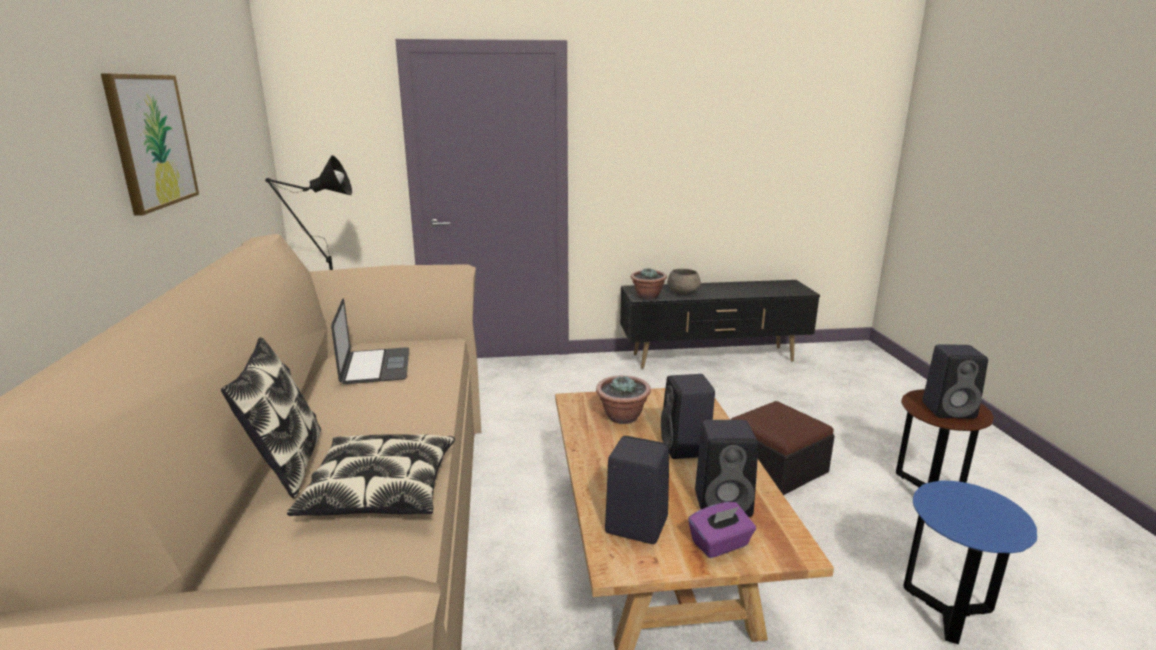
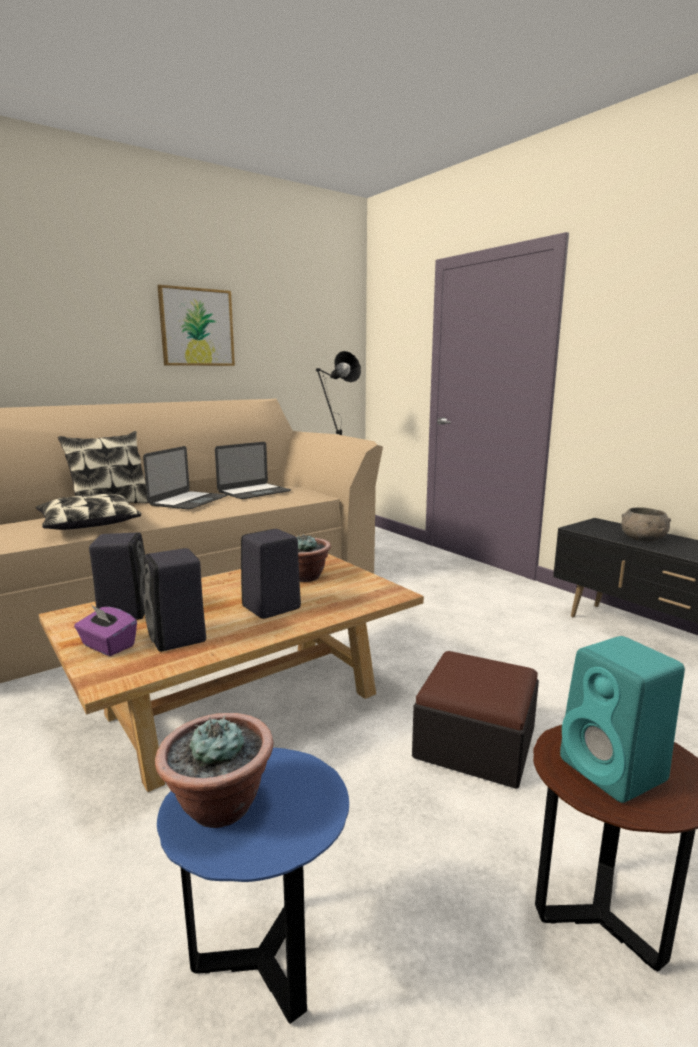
camera: 60 degrees right, 5 degrees down
potted plant [631,268,667,299] -> potted plant moved to [155,713,273,828]
black speaker [922,344,988,419] -> turquoise speaker [560,636,685,803]
none -> laptop [143,446,227,509]

